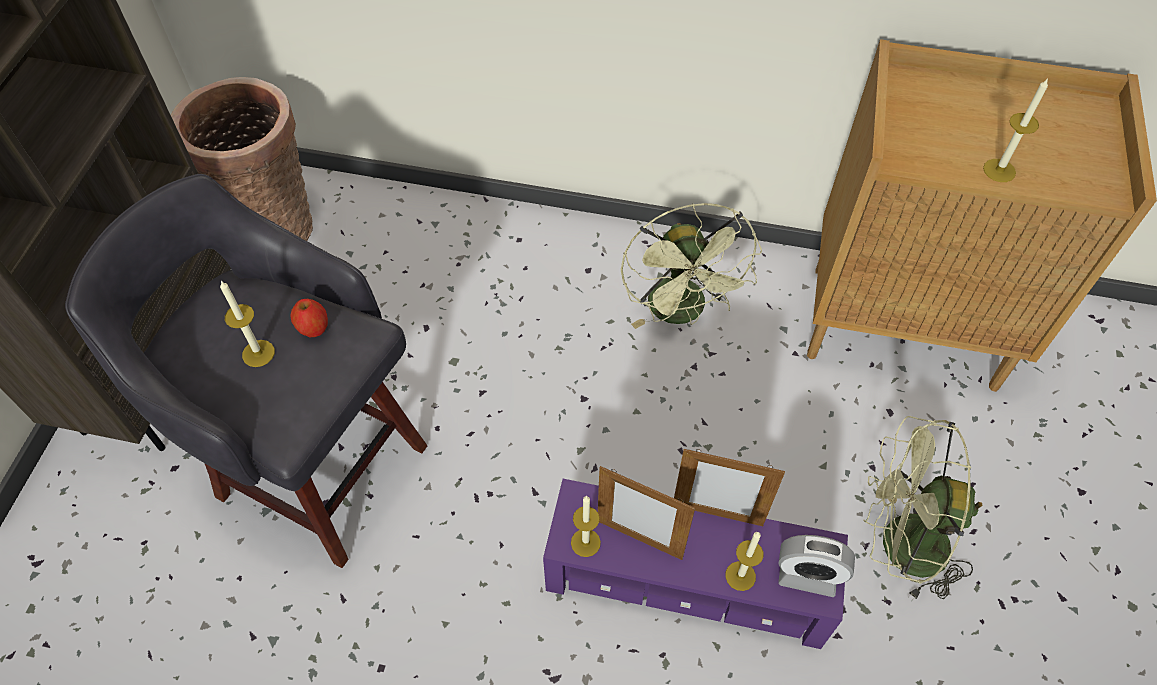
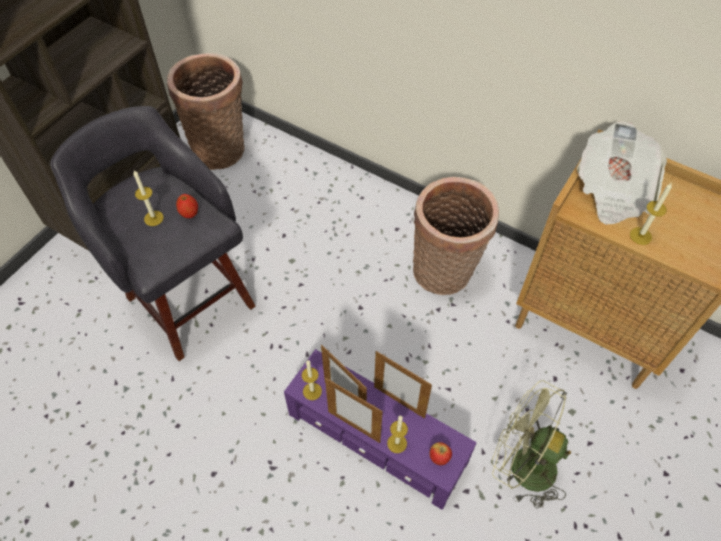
camera: 20 degrees right, 0 degrees up
green fan [621,203,762,329] -> basket [413,177,499,295]
alarm clock [778,535,855,597] -> apple [429,442,452,465]
none -> picture frame [325,378,383,443]
none -> newspaper [577,121,667,225]

